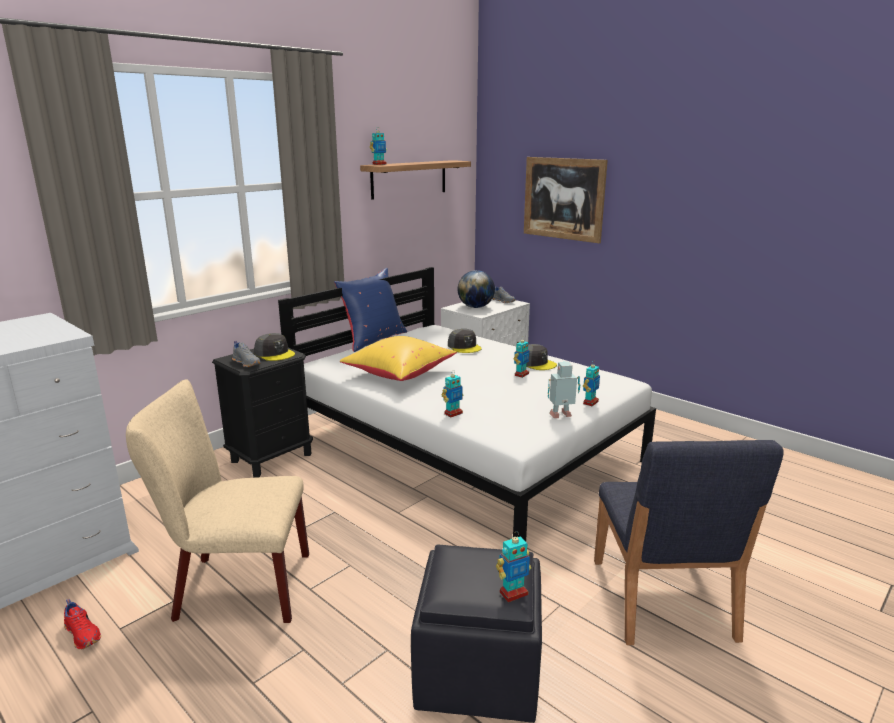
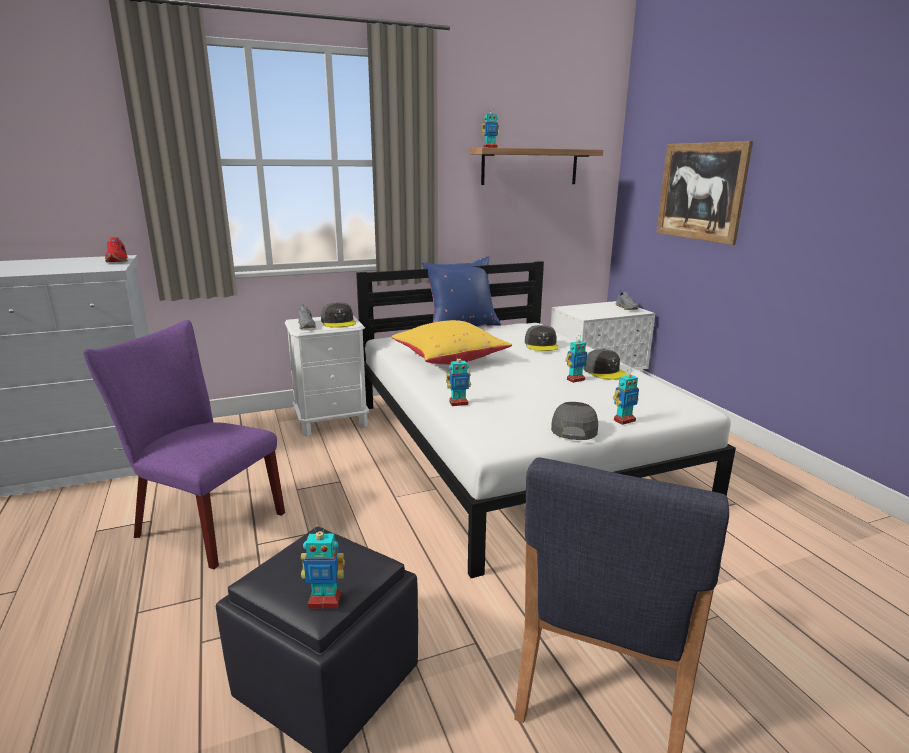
camera: 25 degrees right, 0 degrees up
red shoe [64,599,101,650] -> red shoe moved to [105,237,128,262]
beige chair [126,379,309,623] -> purple chair [83,320,285,569]
black nightstand [212,348,313,477] -> white nightstand [285,315,369,436]
globe [458,270,495,308] -> none
toy robot [548,362,580,418] -> grey cap [551,402,598,440]

